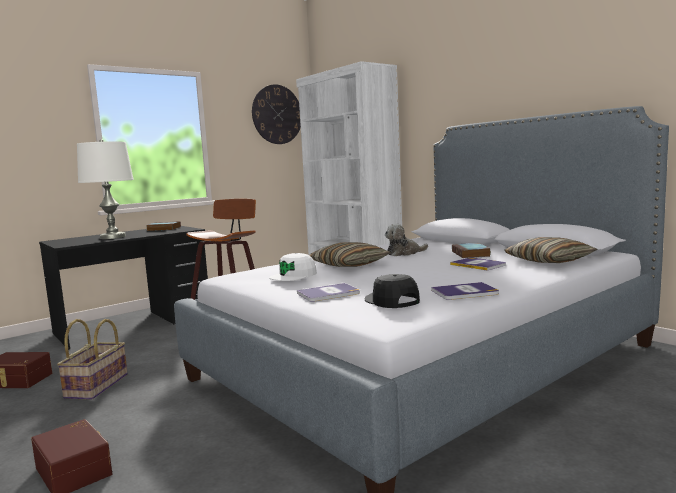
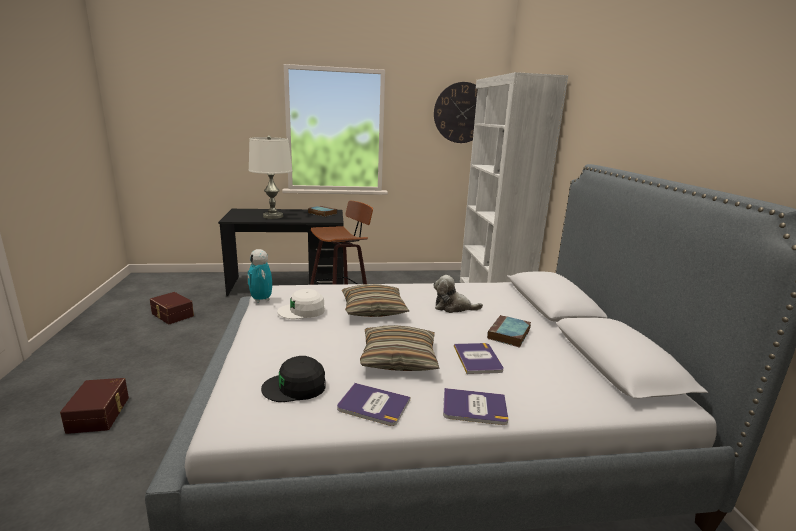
camera: 30 degrees right, 10 degrees up
basket [57,319,128,400] -> none
book [297,283,360,302] -> book moved to [443,388,509,425]
black cap [365,274,420,308] -> black cap turned 105 degrees counterclockwise [261,356,326,402]
pillow [504,237,598,263] -> pillow moved to [360,325,440,371]
none -> toy robot [248,249,272,303]

